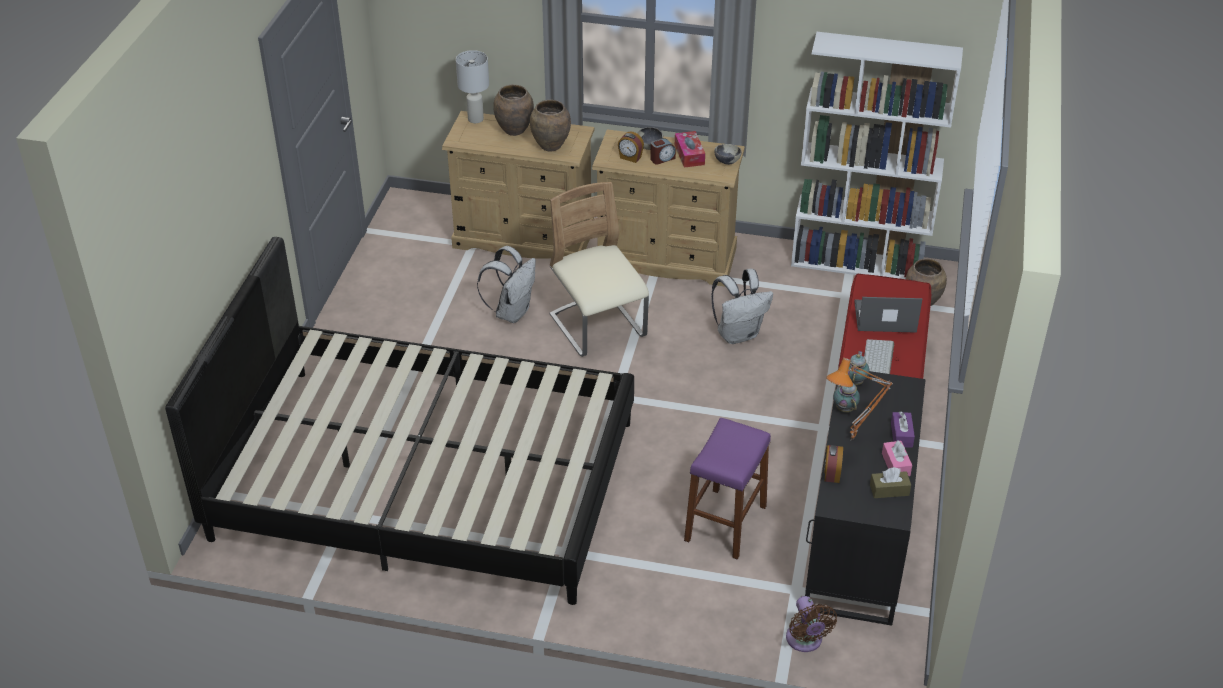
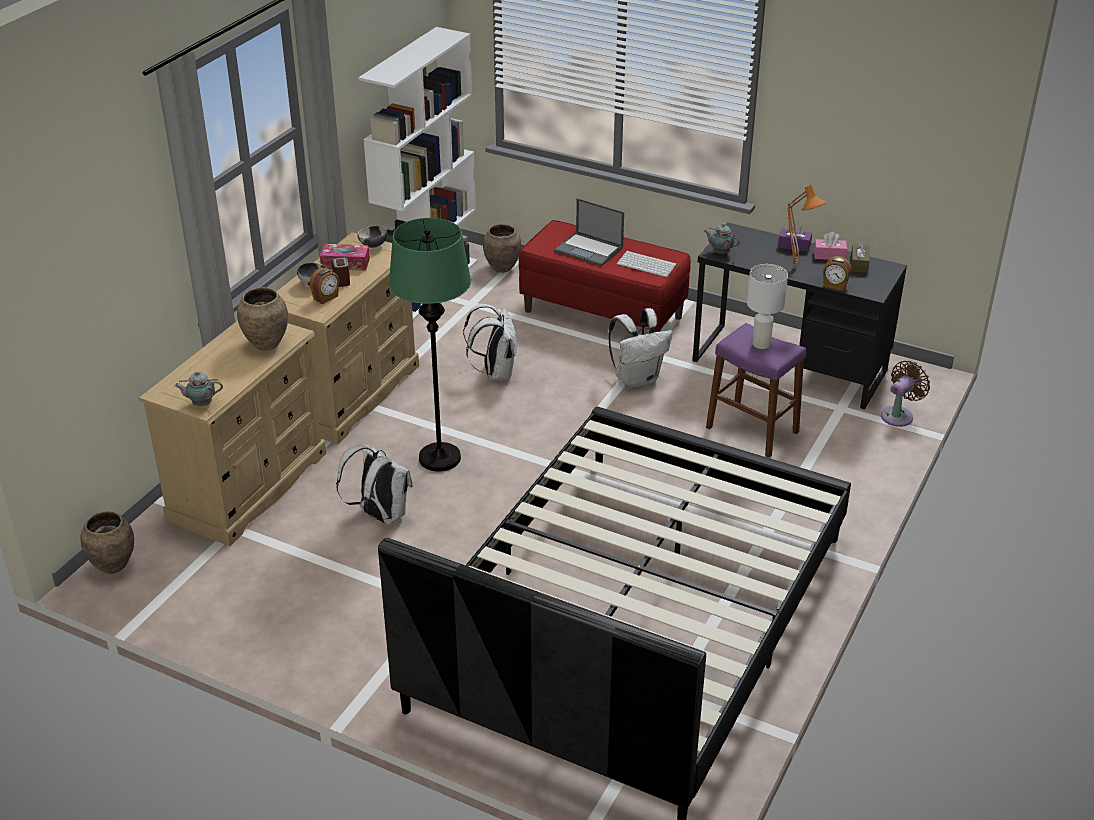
camera: 75 degrees left, 5 degrees down
white table lamp [456,50,489,123] -> white table lamp moved to [747,264,788,349]
brown vase [493,85,534,136] -> brown vase moved to [81,511,134,574]
beige chair [549,182,649,357] -> green floor lamp [389,218,471,472]
brown fan [786,596,837,652] -> brown fan turned 45 degrees counterclockwise [881,361,930,427]
teapot [833,383,860,412] -> teapot moved to [174,371,223,406]
laptop [854,297,923,333] -> laptop turned 75 degrees counterclockwise [554,198,624,266]
none -> white backpack [609,308,673,388]

